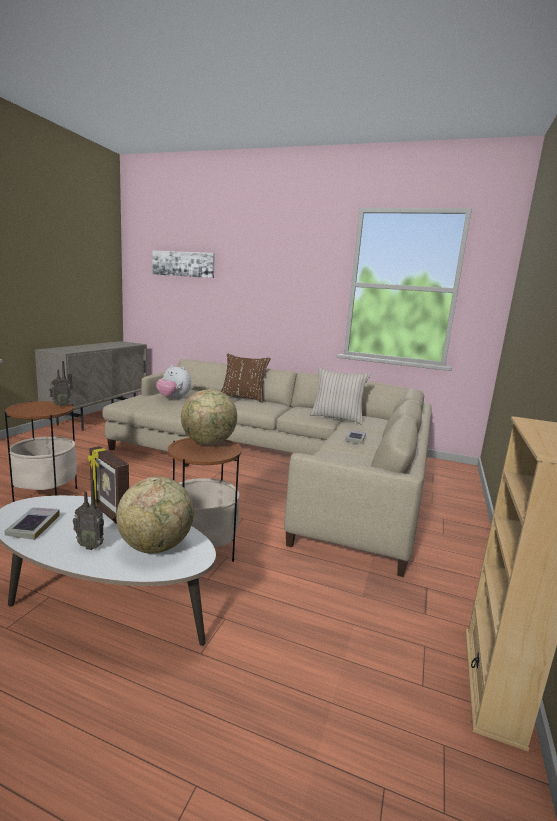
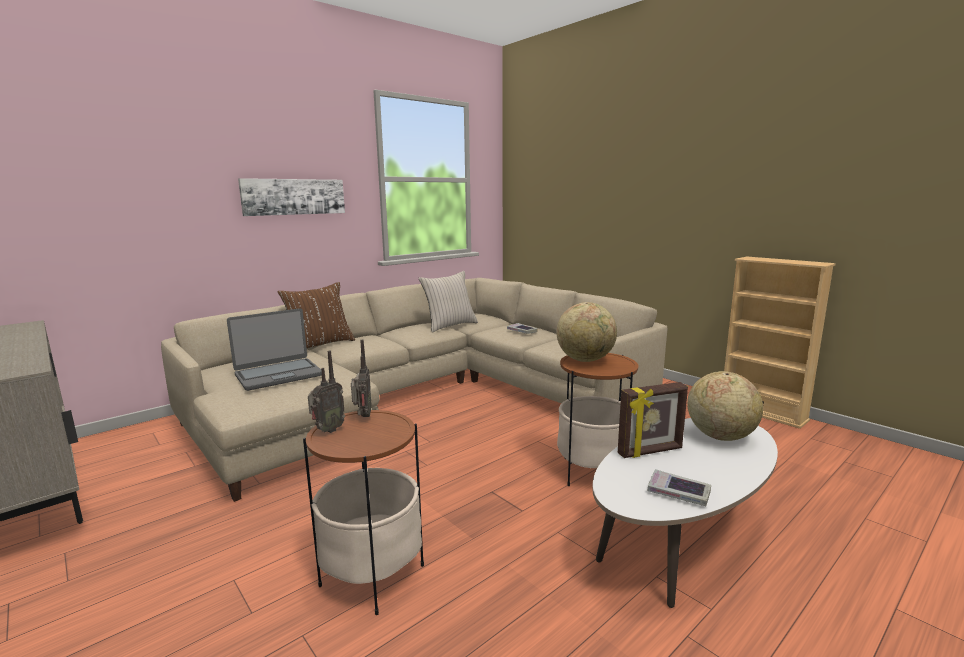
camera: 60 degrees left, 0 degrees up
radio [73,479,104,550] -> radio moved to [308,351,345,433]
picture [152,250,215,278] -> picture moved to [238,178,345,216]
plush toy [156,365,191,399] -> laptop [227,308,322,391]

